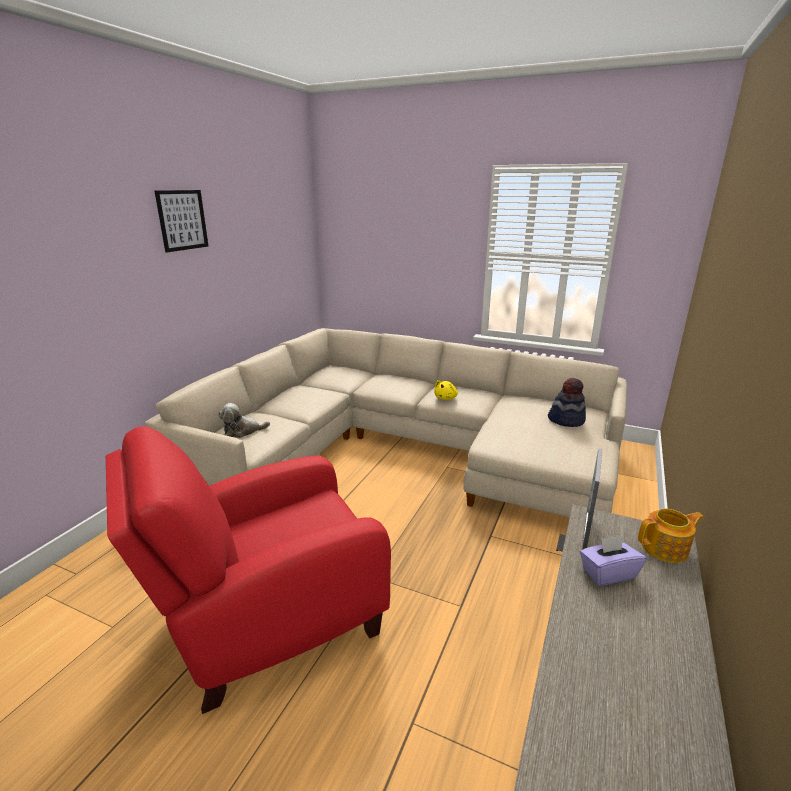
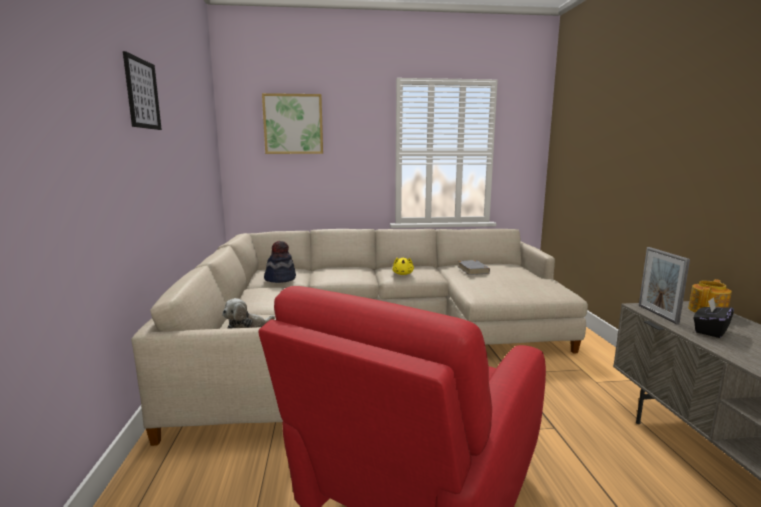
camera: 30 degrees left, 10 degrees down
hat [548,378,586,427] -> hat moved to [264,241,296,283]
purple tissue box [580,536,646,586] -> black tissue box [694,297,734,338]
none -> picture [262,93,323,154]
none -> grey book [457,260,490,275]

